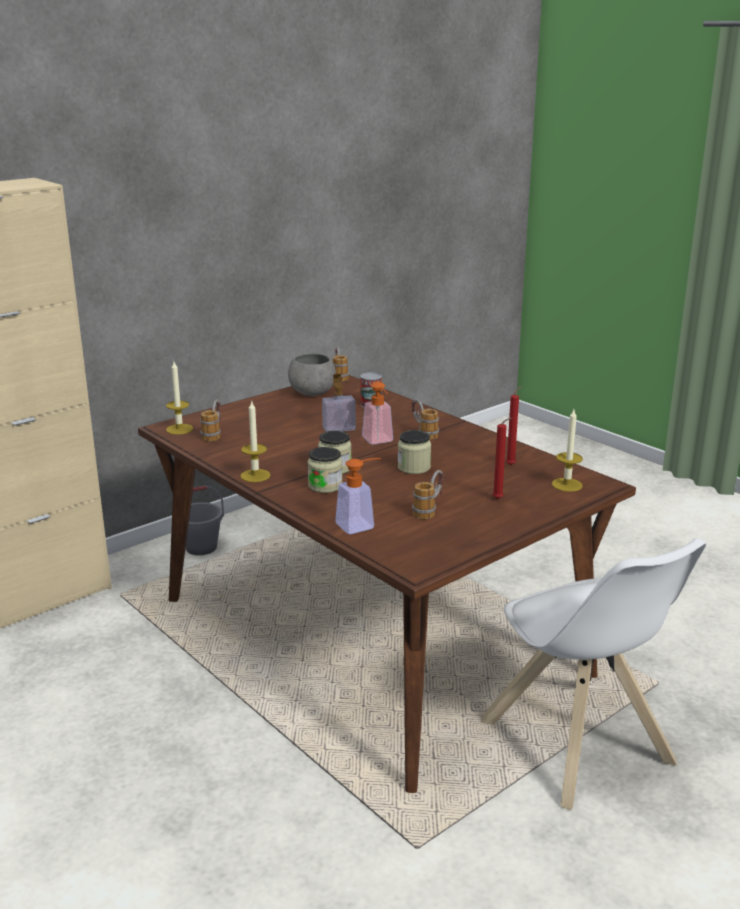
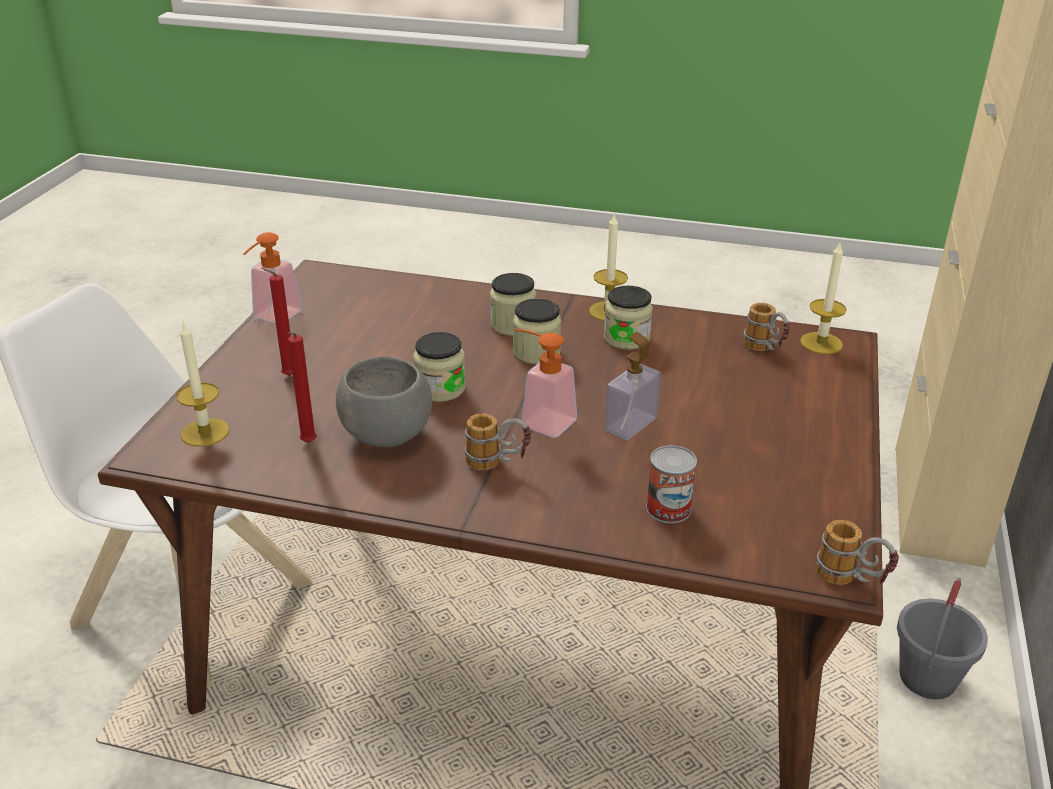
camera: 145 degrees right, 10 degrees up
grey bowl [288,353,336,396] -> grey bowl moved to [336,356,432,447]
soap dispenser [335,458,381,534] -> soap dispenser moved to [243,232,302,323]
mug [412,470,444,519] -> none
none -> jar [604,286,653,350]

